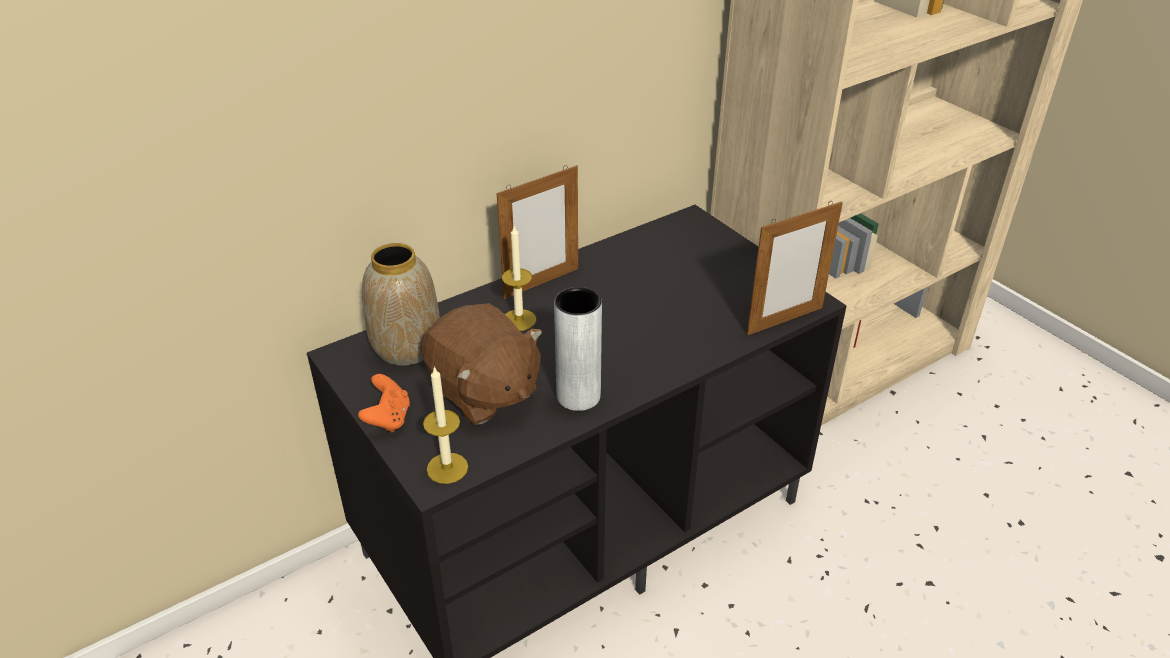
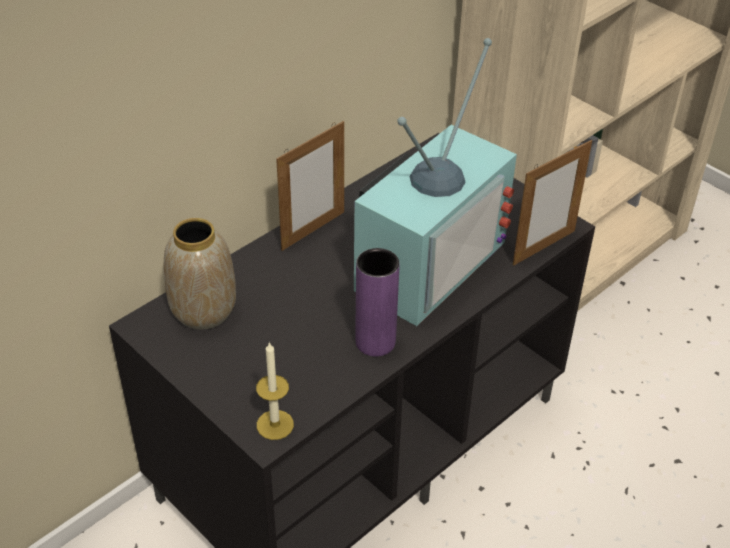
camera: 10 degrees left, 5 degrees up
orange game controller [358,374,410,433] -> none
brown plush toy [421,303,543,425] -> none
candle [502,226,536,331] -> none
grey vase [554,287,602,411] -> purple vase [355,248,400,356]
none -> television [354,38,517,326]

